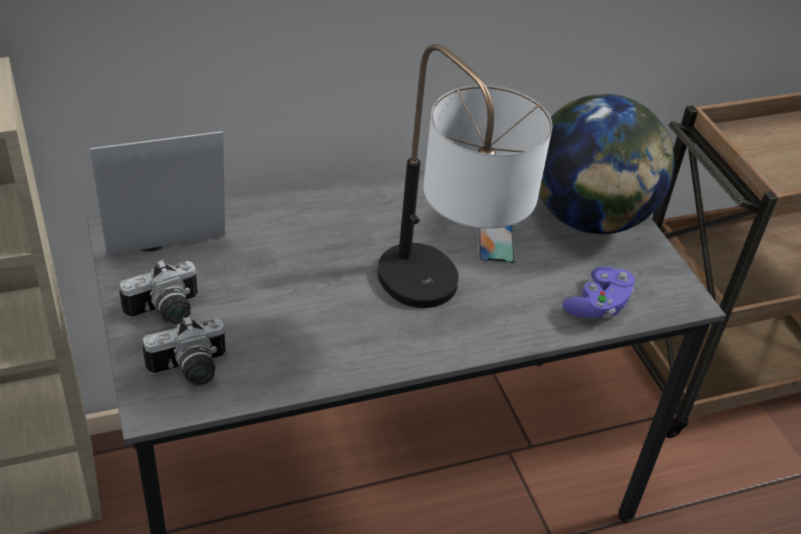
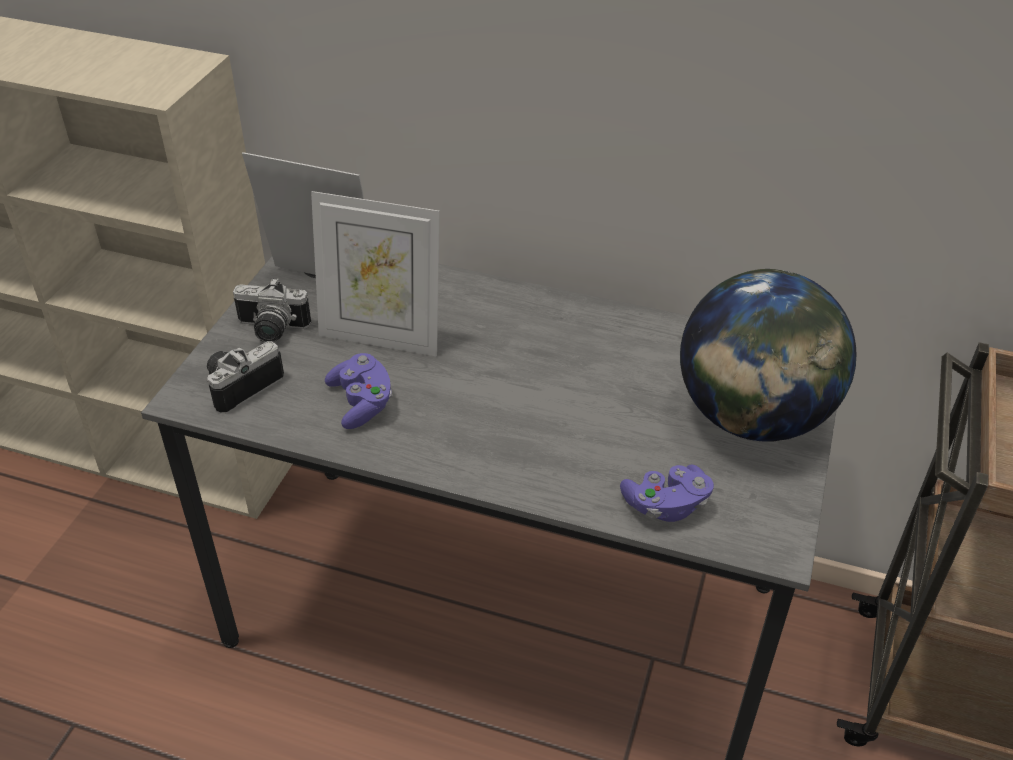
camera: 40 degrees right, 0 degrees up
camera [142,316,226,386] -> camera turned 120 degrees clockwise [207,341,284,413]
table lamp [378,44,552,308] -> none
phone [478,225,515,264] -> none
none -> picture frame [311,191,440,357]
none -> purple game controller [325,353,392,429]

